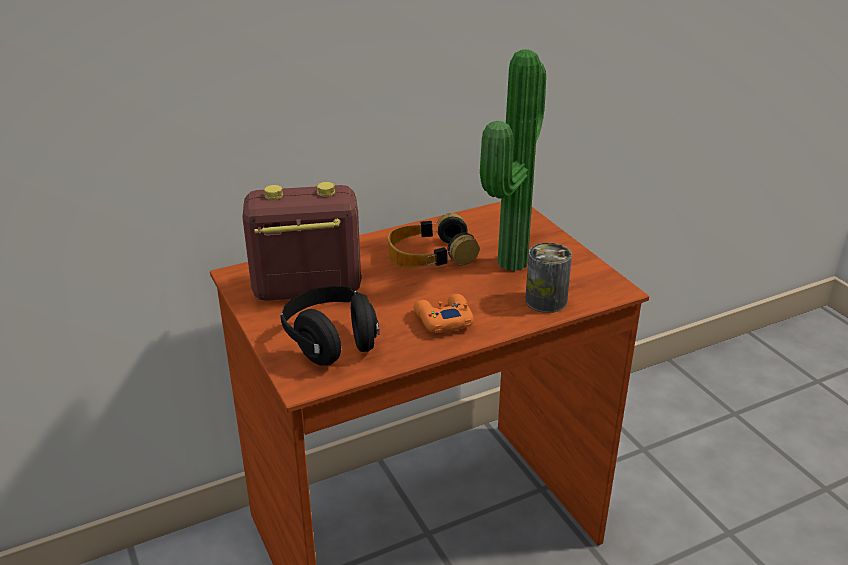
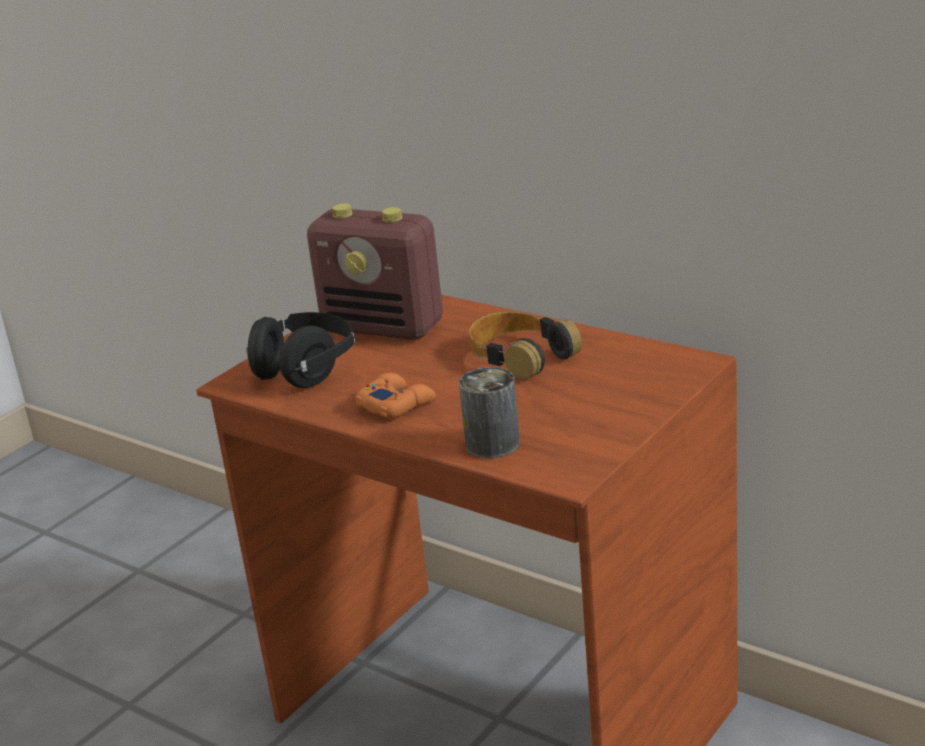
camera: 65 degrees right, 5 degrees down
radio [242,182,361,301] -> radio turned 150 degrees clockwise [307,204,443,340]
potted plant [480,49,546,271] -> none

